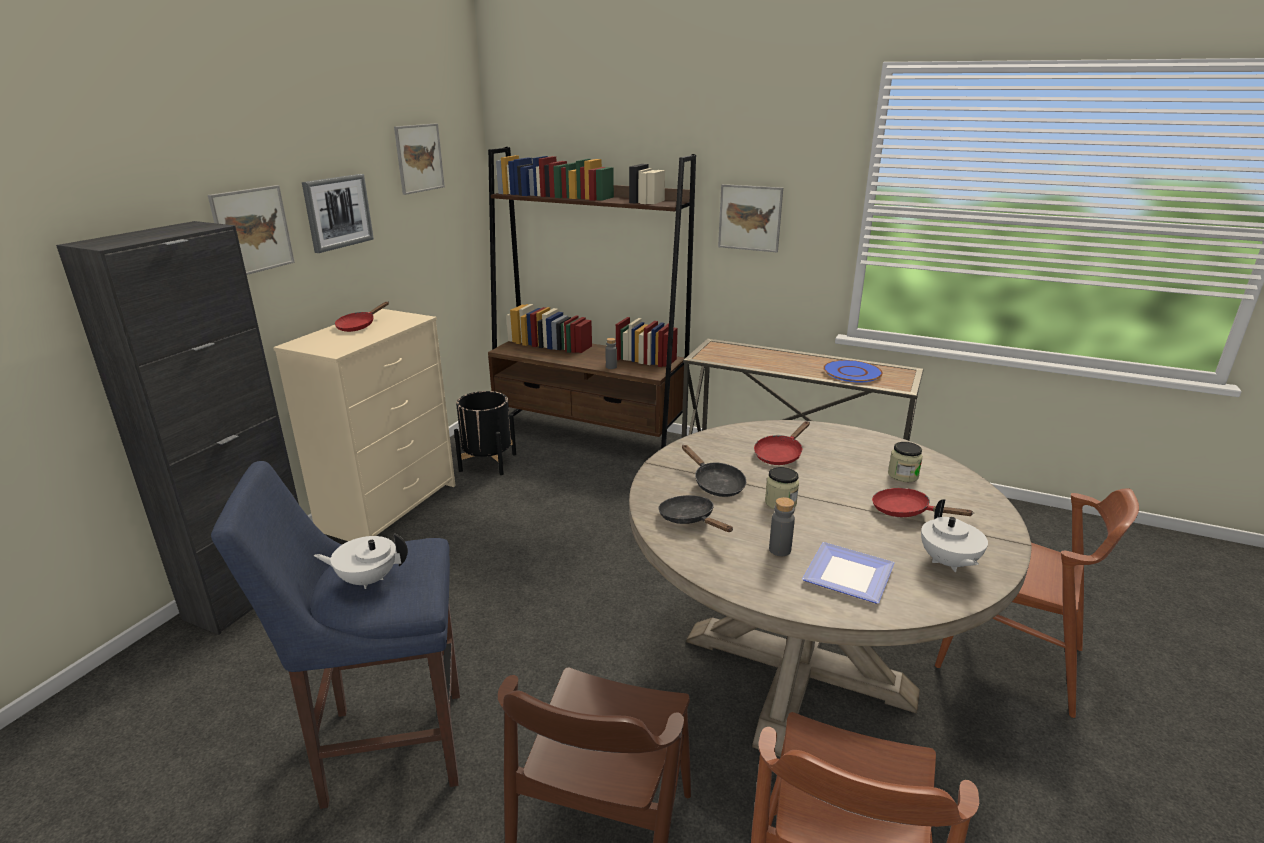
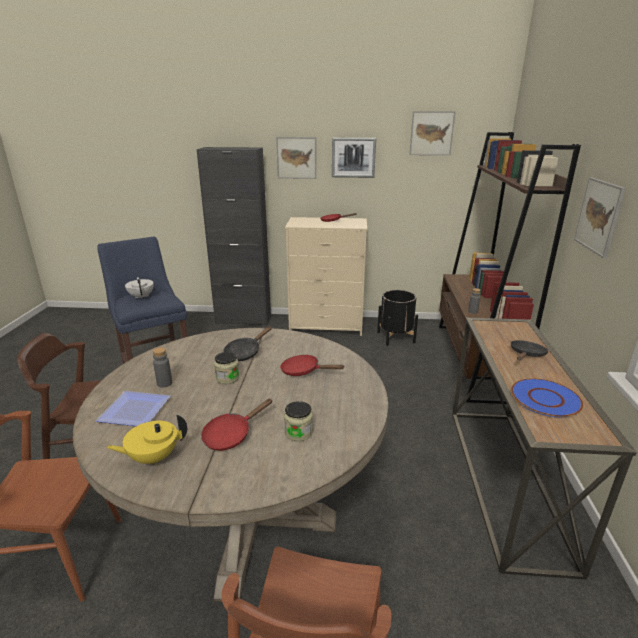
camera: 70 degrees right, 0 degrees up
black frying pan [658,495,733,532] -> black frying pan moved to [511,340,548,360]
red frying pan [872,488,974,517] -> red frying pan turned 150 degrees counterclockwise [201,399,273,451]
white teapot [921,499,988,572] -> yellow teapot [106,414,187,466]

